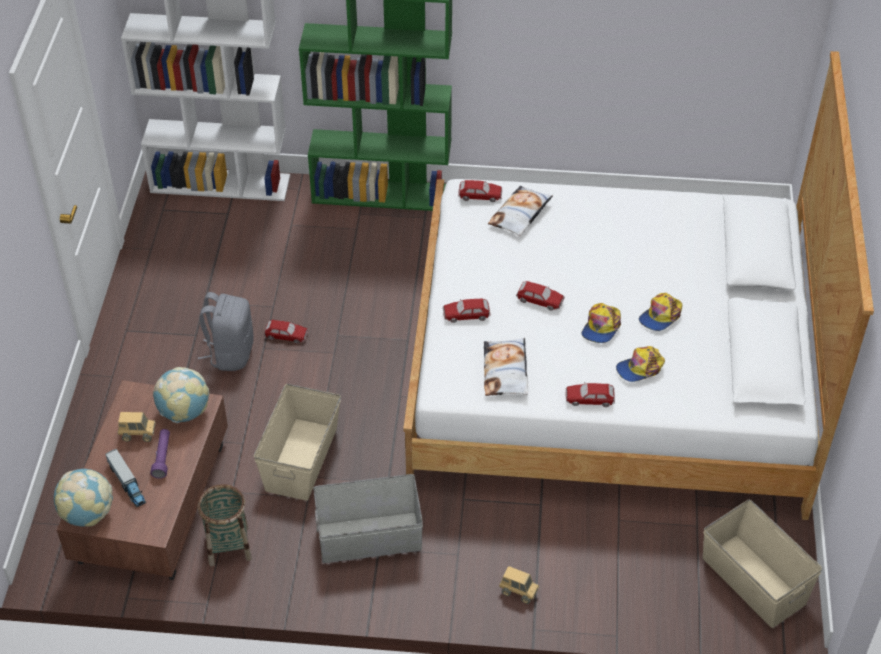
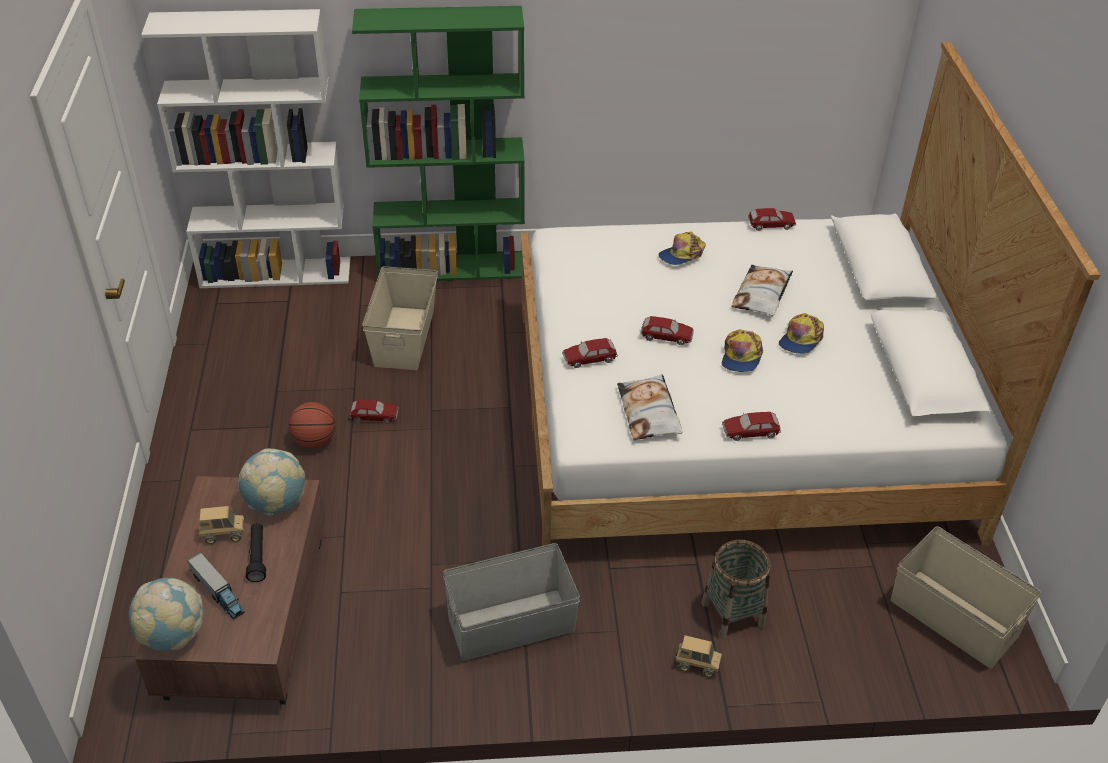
camera: 10 degrees left, 5 degrees down
purple flashlight [150,429,170,479] -> black flashlight [246,524,266,582]
grey backpack [198,292,254,371] -> basketball [289,402,335,448]
basket [198,484,252,567] -> basket moved to [701,540,770,640]
beige storage box [254,384,341,501] -> beige storage box moved to [362,266,438,370]
toy car [458,180,502,202] -> toy car moved to [748,208,796,231]
pillow [488,186,553,236] -> pillow moved to [731,265,793,316]
cap [616,346,665,382] -> cap moved to [658,232,706,265]

